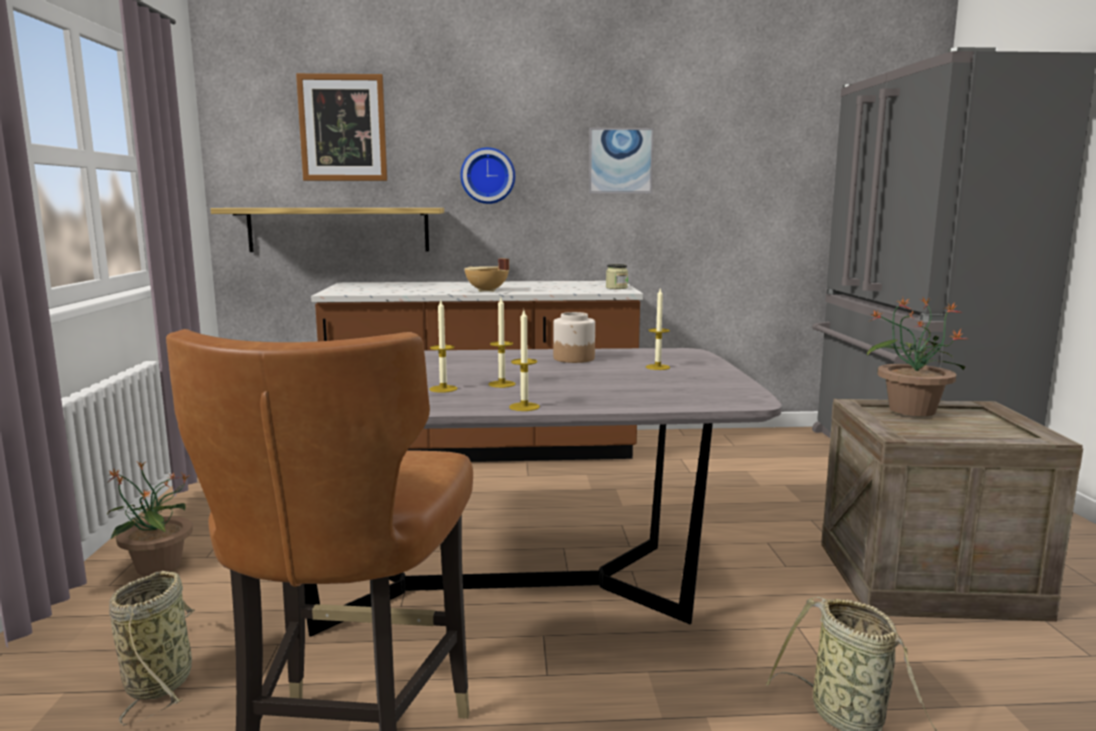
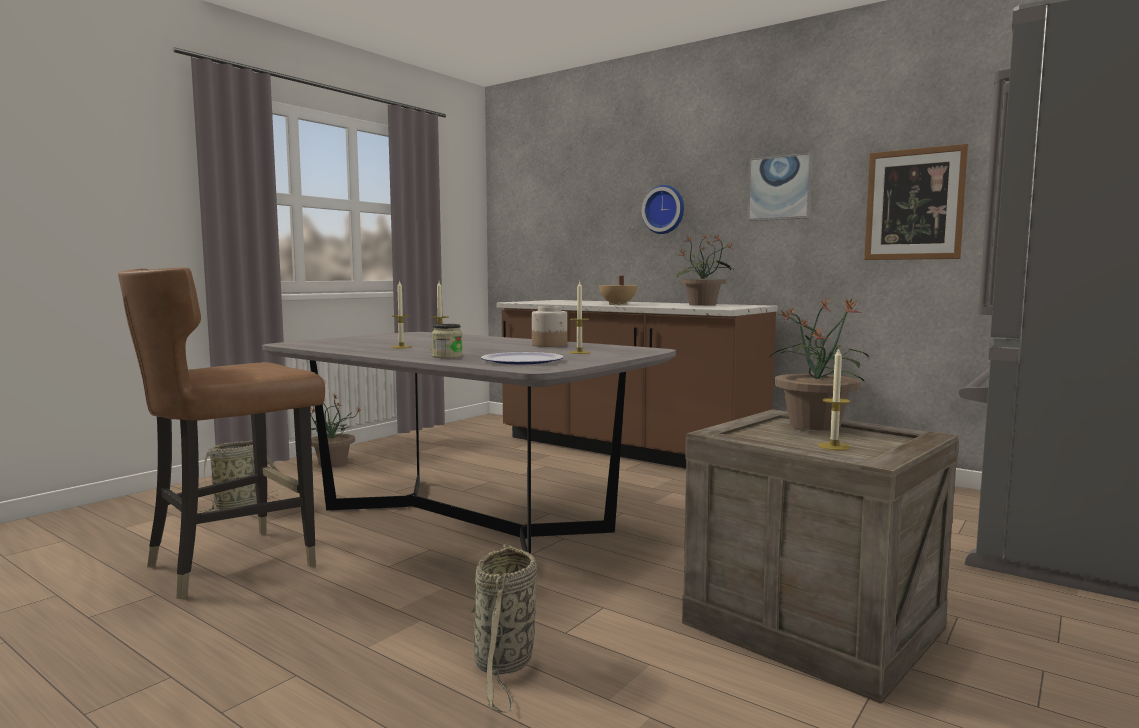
camera: 40 degrees right, 5 degrees down
shelf [211,208,444,252] -> none
picture [296,73,387,181] -> picture moved to [864,144,968,260]
candle [509,310,540,411] -> candle moved to [818,347,851,451]
jar [606,264,628,289] -> jar moved to [432,324,463,358]
none -> plate [481,352,564,364]
none -> potted plant [677,234,734,306]

